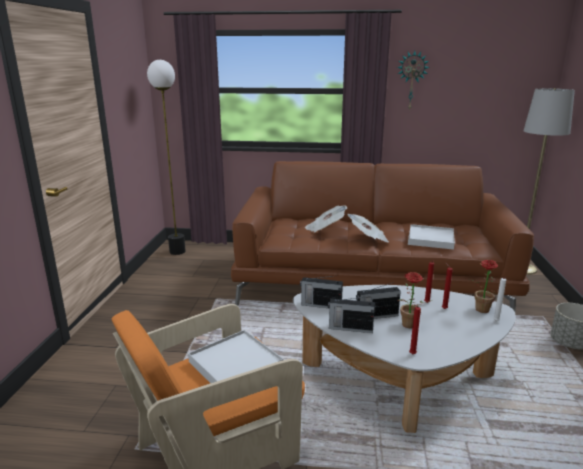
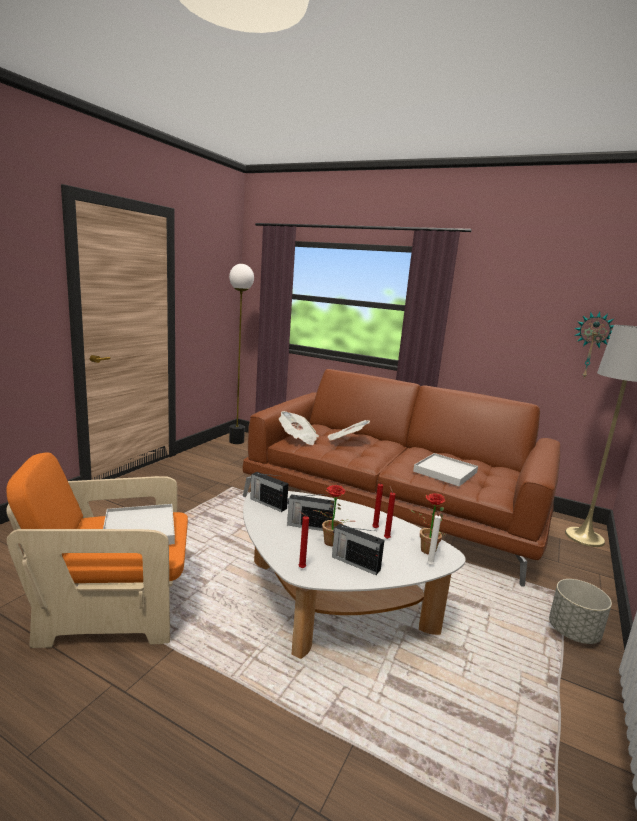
camera: 20 degrees right, 5 degrees down
radio [328,296,375,333] -> radio moved to [332,524,384,575]
newspaper [347,214,390,243] -> newspaper moved to [279,411,319,445]
wall clock [397,51,430,111] -> wall clock moved to [574,312,614,378]

